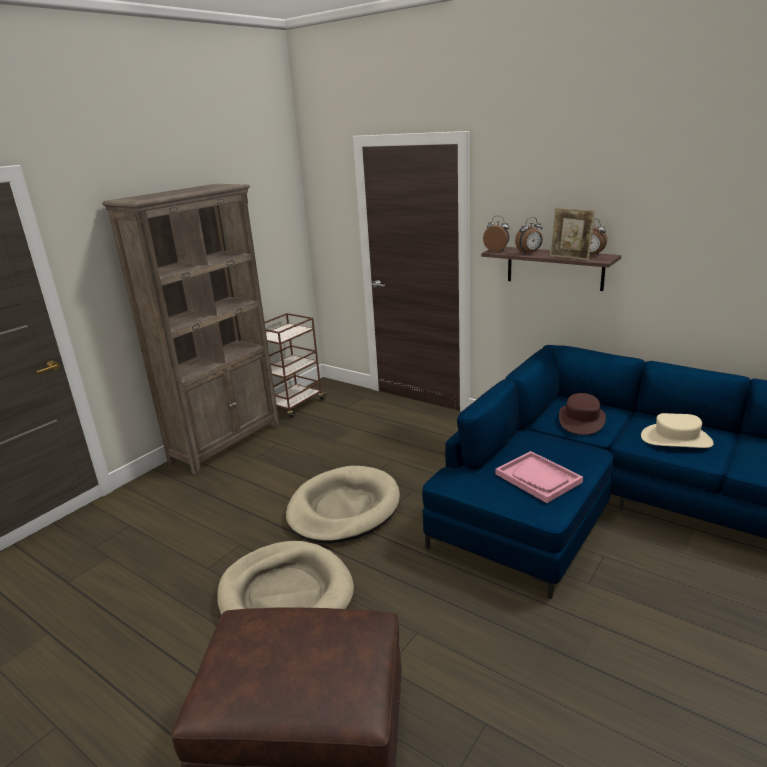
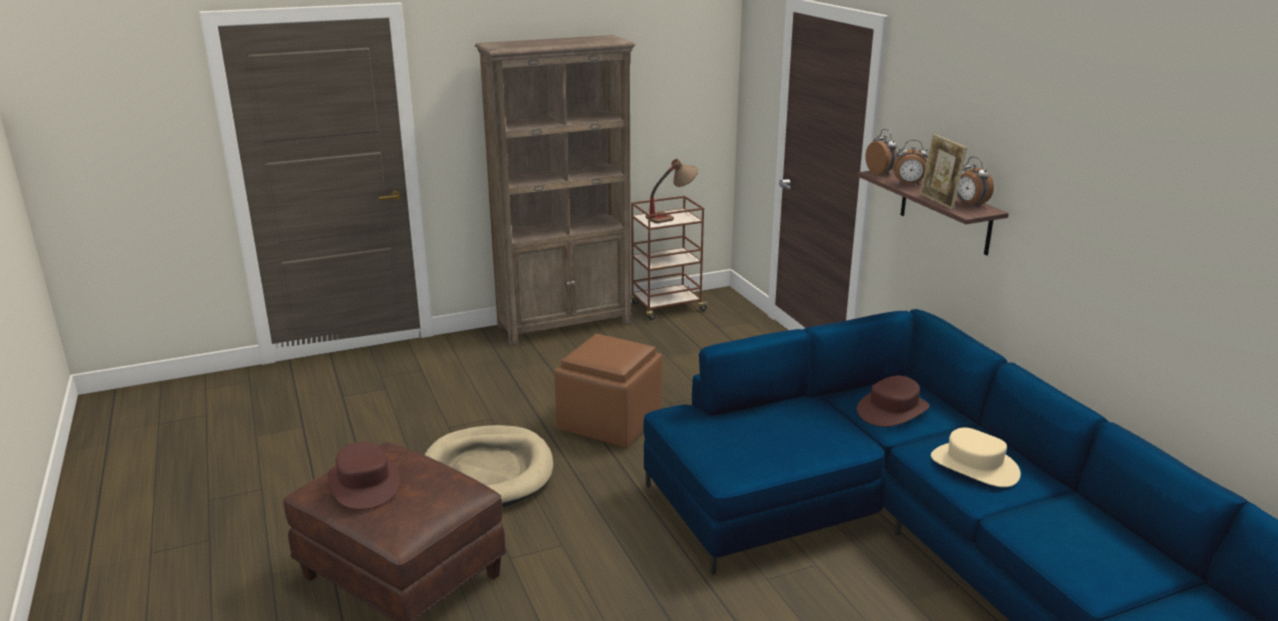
camera: 30 degrees right, 0 degrees up
beige dog bed [286,466,400,543] -> brown ottoman [554,334,663,447]
pink tray [495,451,583,503] -> none
none -> brown hat [327,442,399,510]
none -> table lamp [645,159,698,223]

